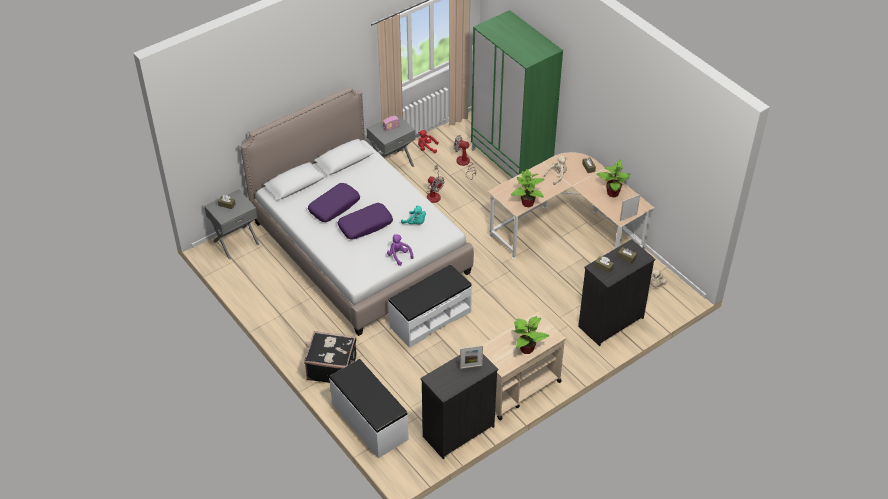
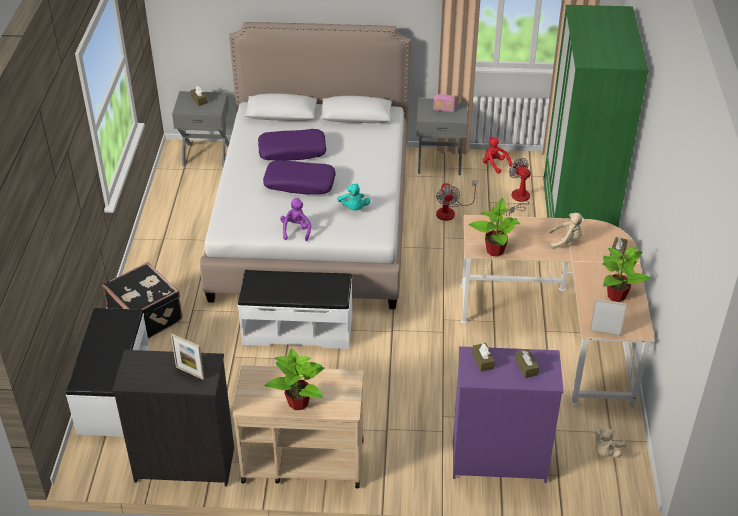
camera: 40 degrees right, 5 degrees down
black dresser [578,239,655,346] -> purple dresser [453,346,564,483]

